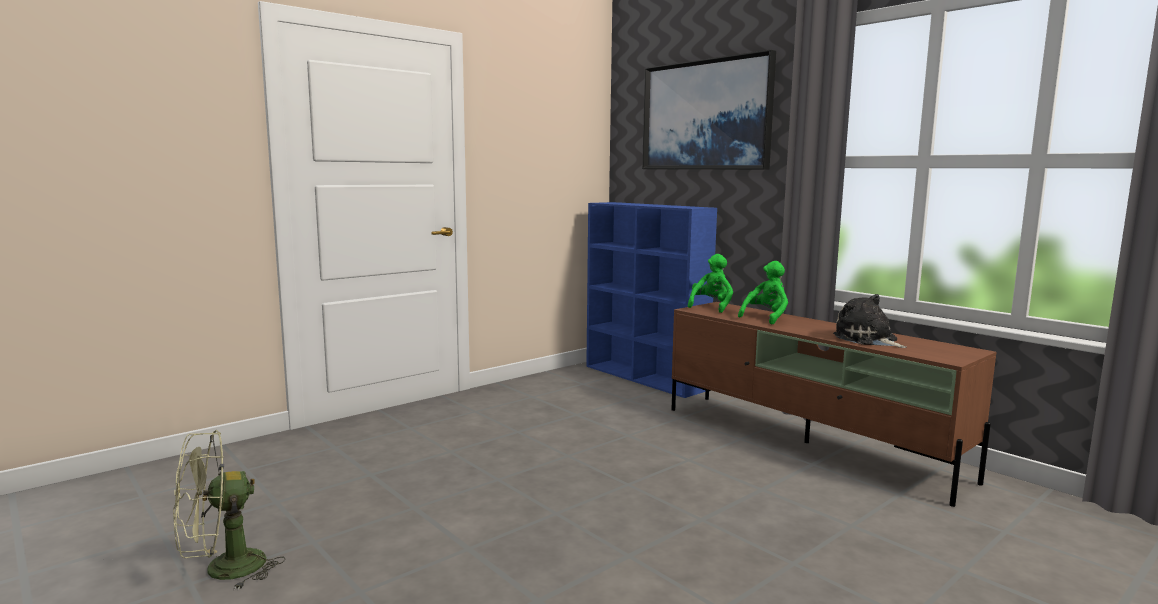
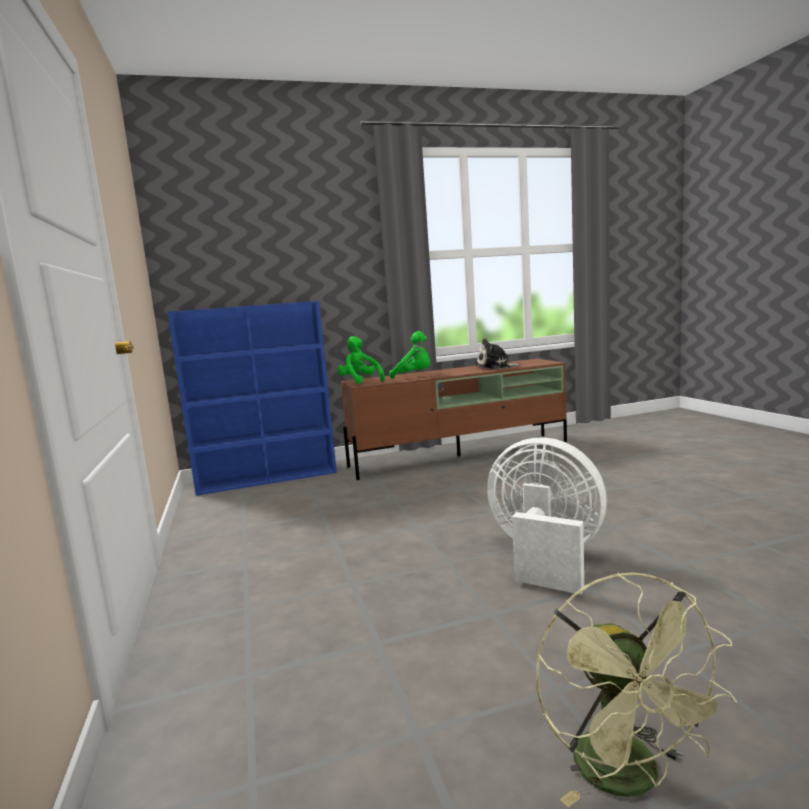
camera: 65 degrees left, 0 degrees up
picture [642,50,776,170] -> none
green plush toy [738,261,788,325] -> green plush toy turned 135 degrees clockwise [389,331,430,379]
none -> white fan [487,438,607,595]

